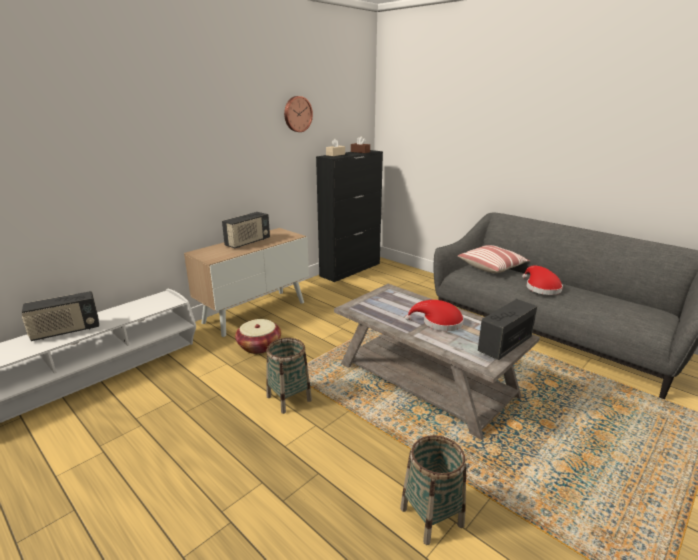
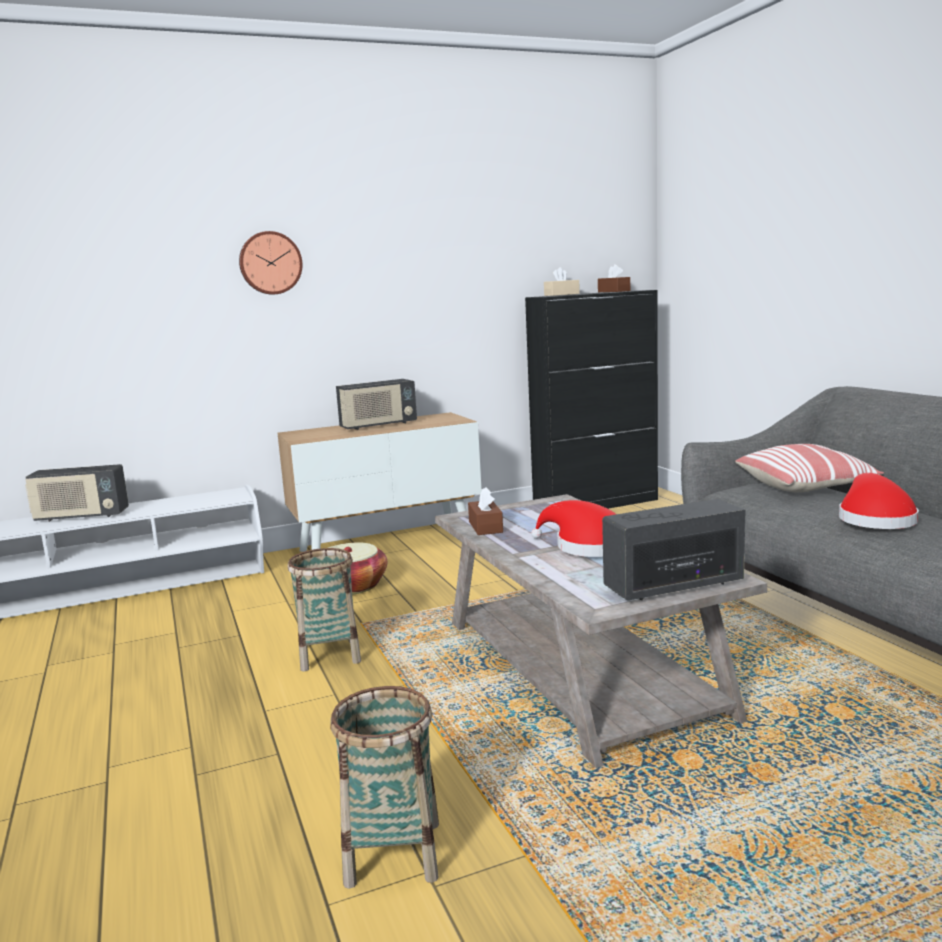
camera: 25 degrees right, 10 degrees down
wall clock [284,96,313,132] -> wall clock moved to [239,231,303,295]
none -> brown tissue box [468,487,503,535]

